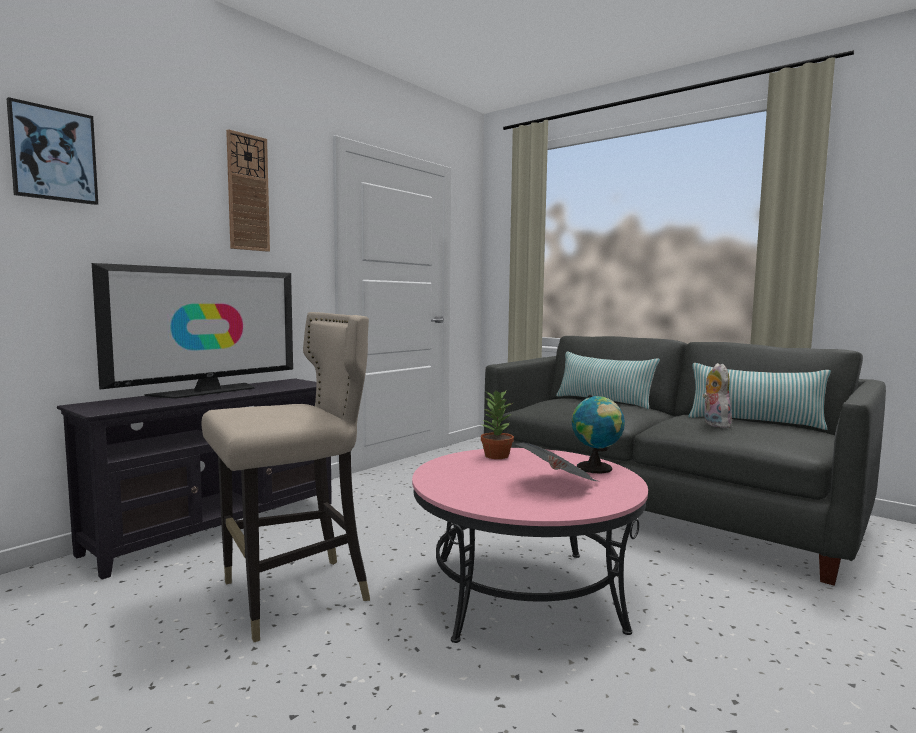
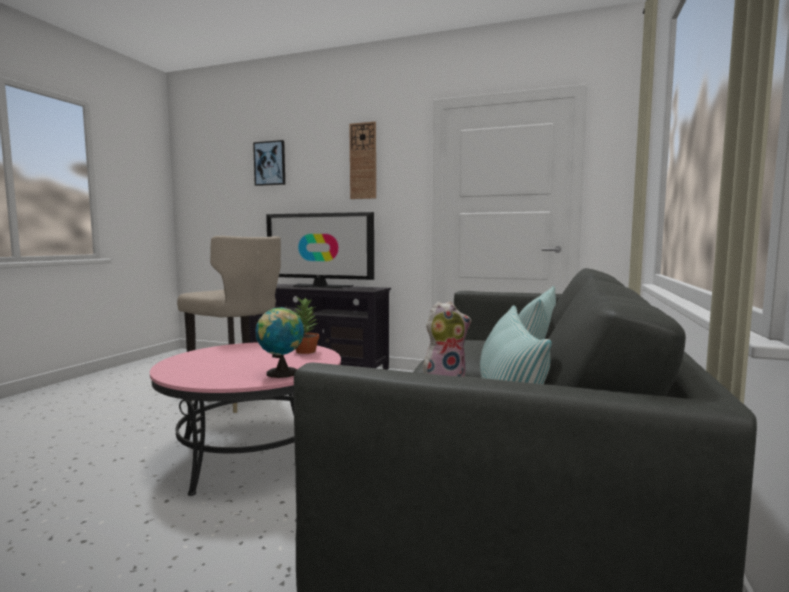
camera: 70 degrees right, 0 degrees up
newspaper [515,443,597,481] -> none

